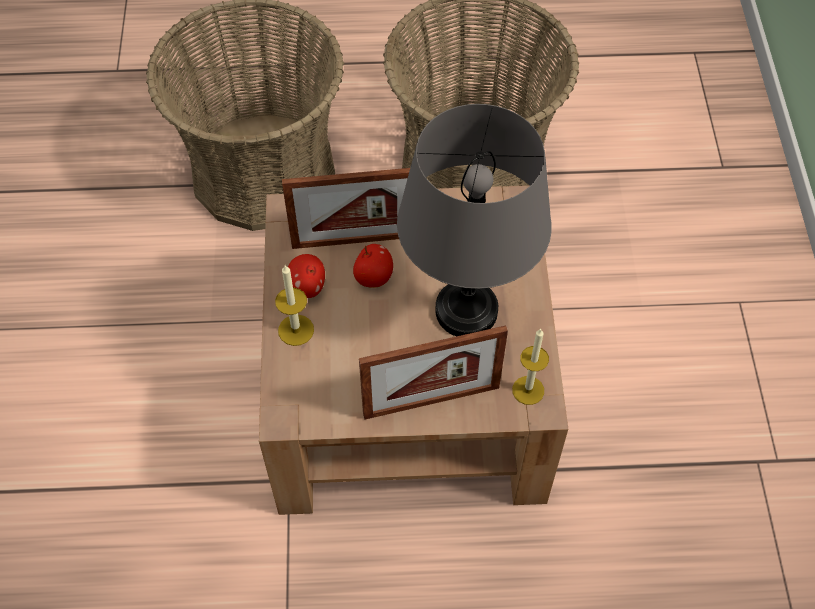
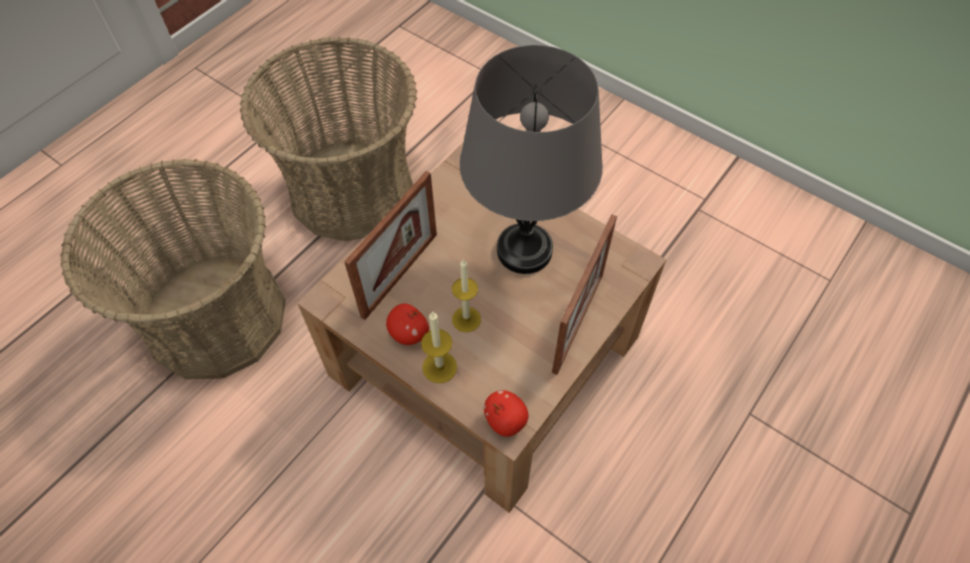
camera: 50 degrees left, 0 degrees up
apple [353,244,393,288] -> apple moved to [484,390,528,437]
candle [512,329,549,405] -> candle moved to [452,259,481,332]

